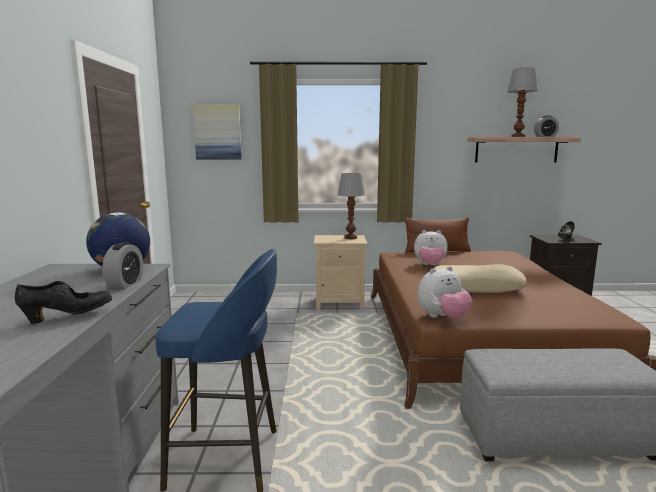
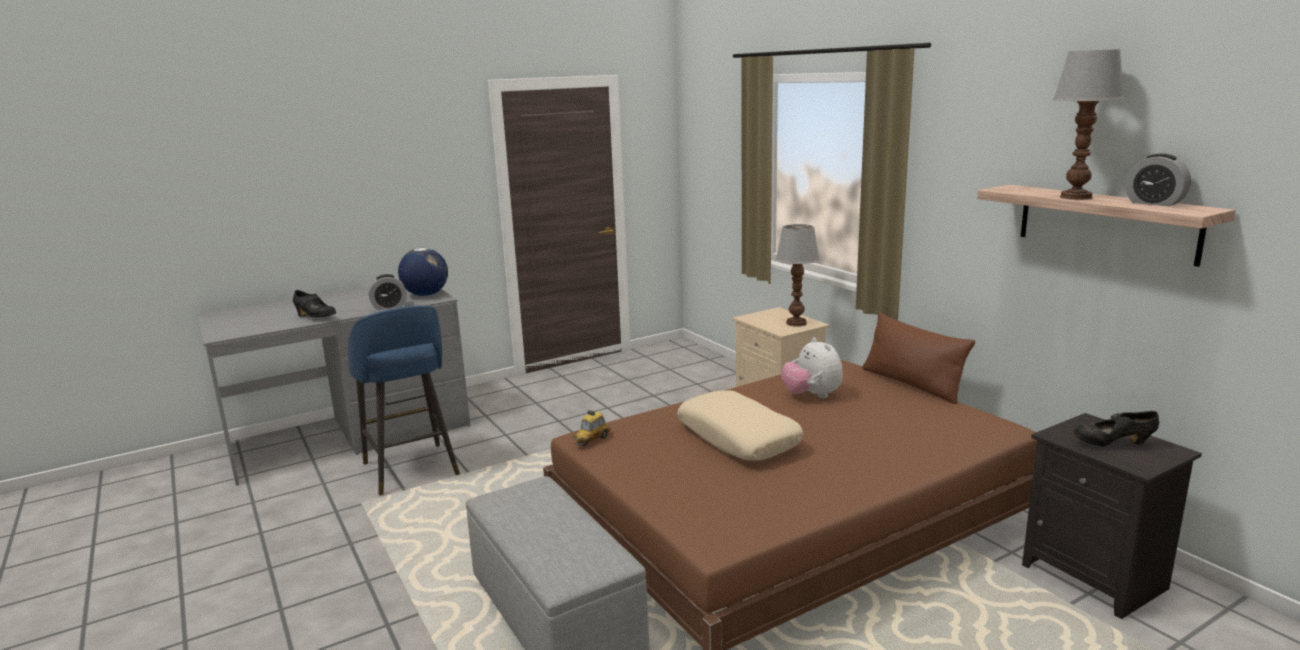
camera: 60 degrees right, 5 degrees up
picture [193,104,242,159] -> none
plush toy [418,266,473,319] -> toy car [574,410,611,446]

